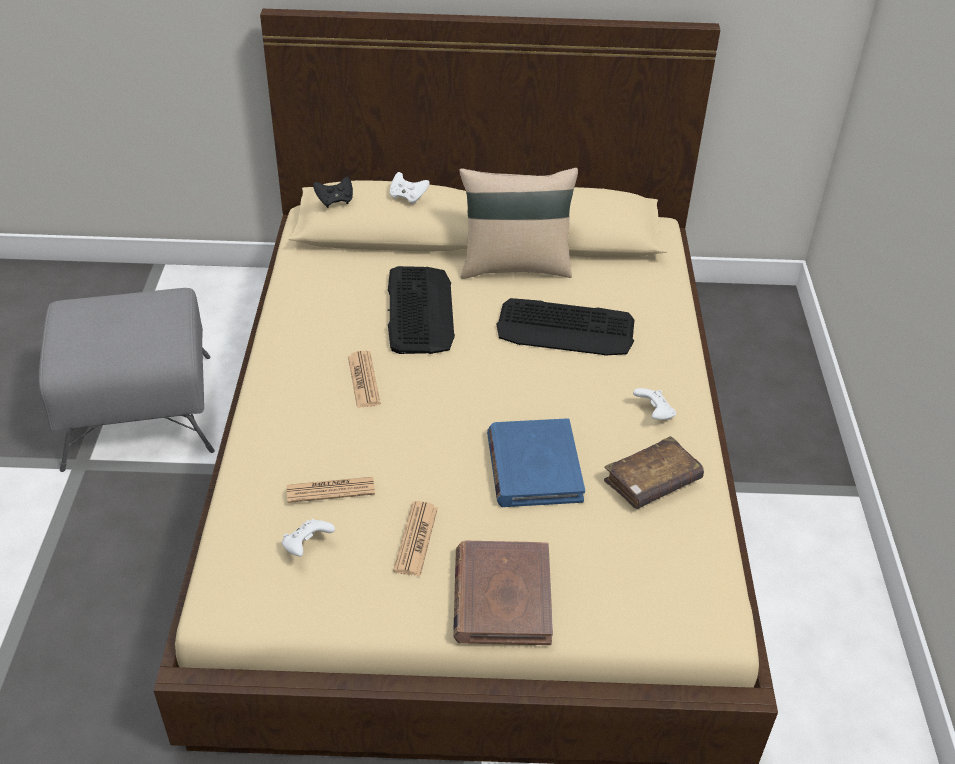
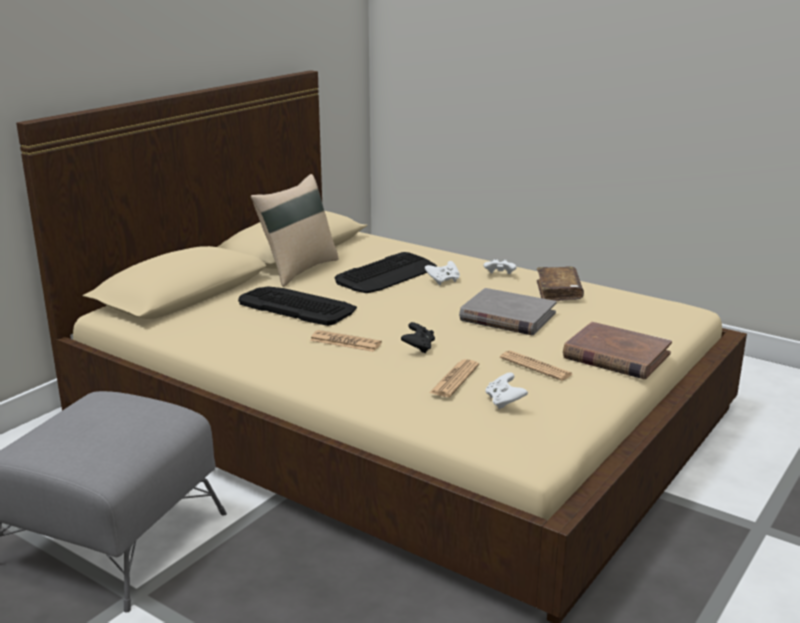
camera: 55 degrees left, 20 degrees down
black game controller [313,177,353,208] -> black game controller moved to [401,322,435,353]
white game controller [390,172,430,205] -> white game controller moved to [425,261,460,285]
blue book [487,418,585,507] -> grey book [459,288,557,335]

